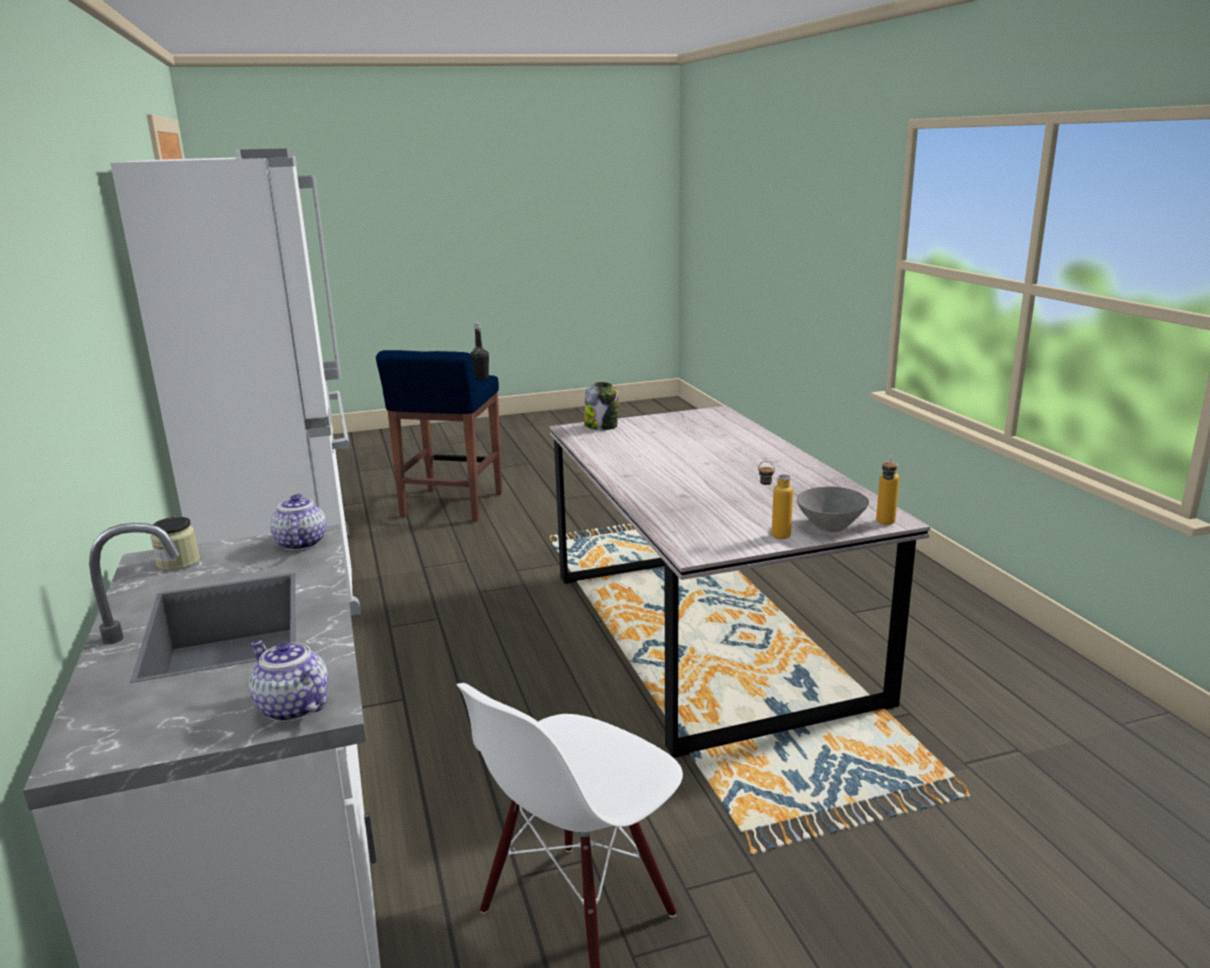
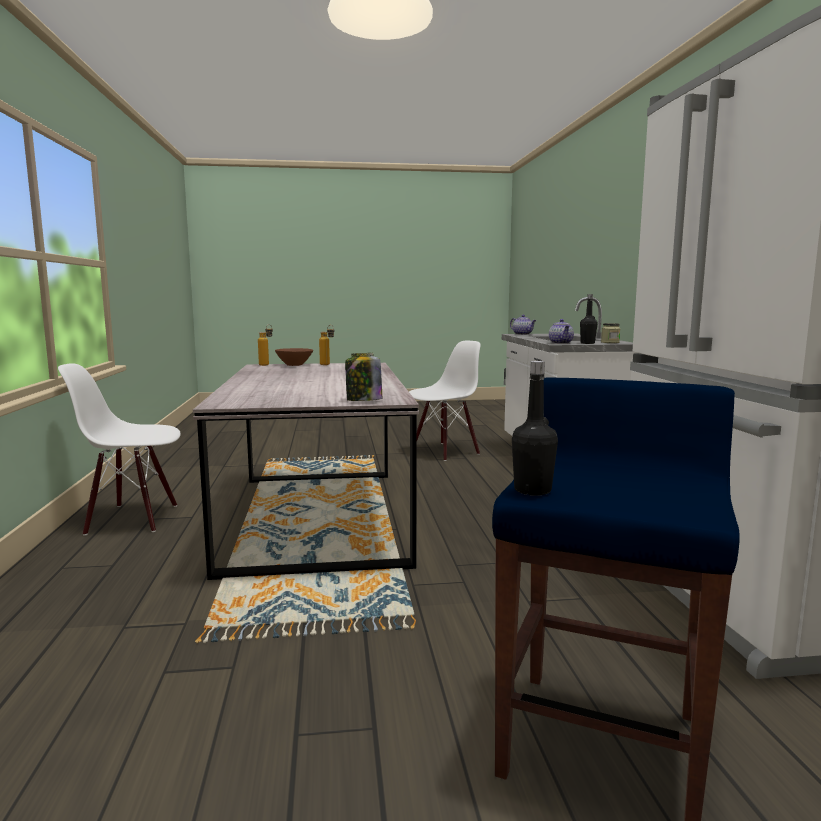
camera: 170 degrees left, 10 degrees down
grey bowl [797,486,869,532] -> brown bowl [275,348,313,366]
none -> white chair [58,363,181,536]
none -> black bottle [580,294,598,344]

